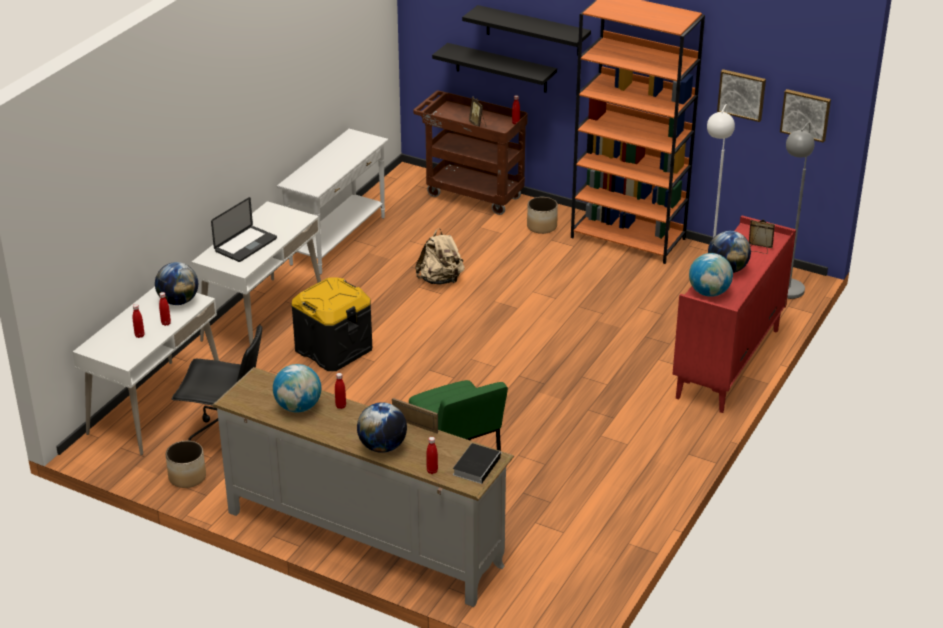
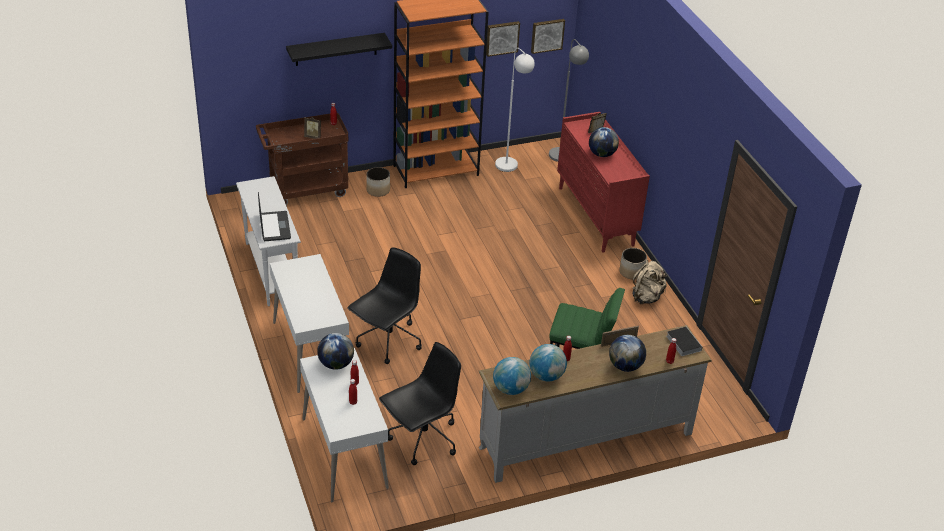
camera: 50 degrees left, 5 degrees up
planter [166,441,206,488] -> planter moved to [620,248,647,279]
laptop [211,197,277,262] -> laptop moved to [258,192,291,241]
black storage box [291,277,372,371] -> black office chair [347,248,422,364]
beige backpack [415,228,465,285] -> beige backpack moved to [632,260,667,304]
black shelf [432,43,557,93] -> none
globe [689,253,733,297] -> globe moved to [493,357,531,395]

